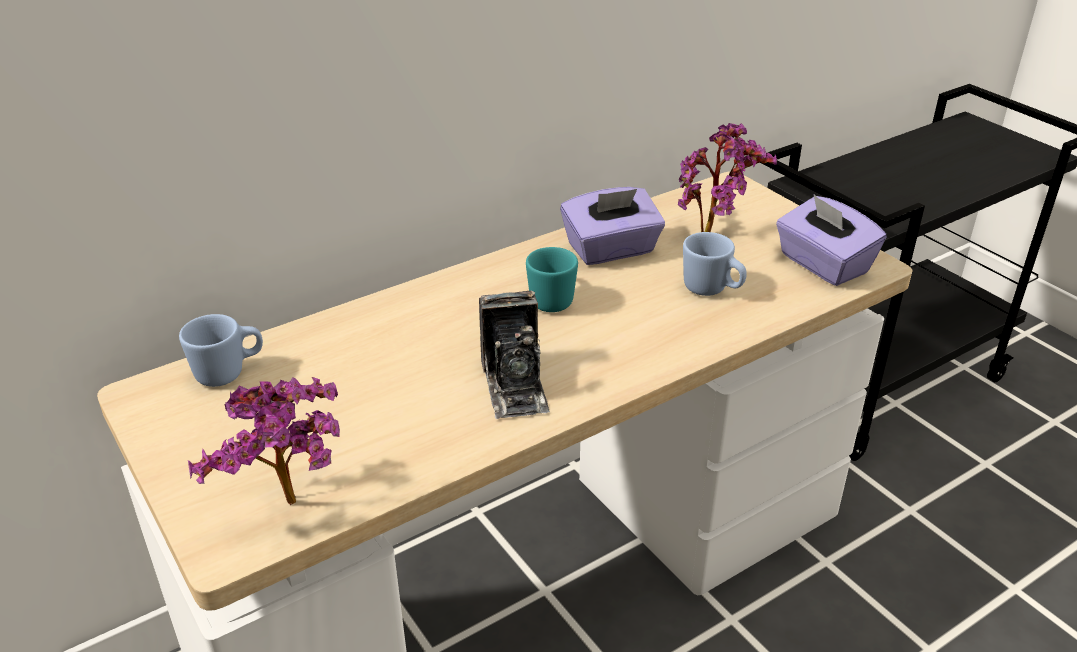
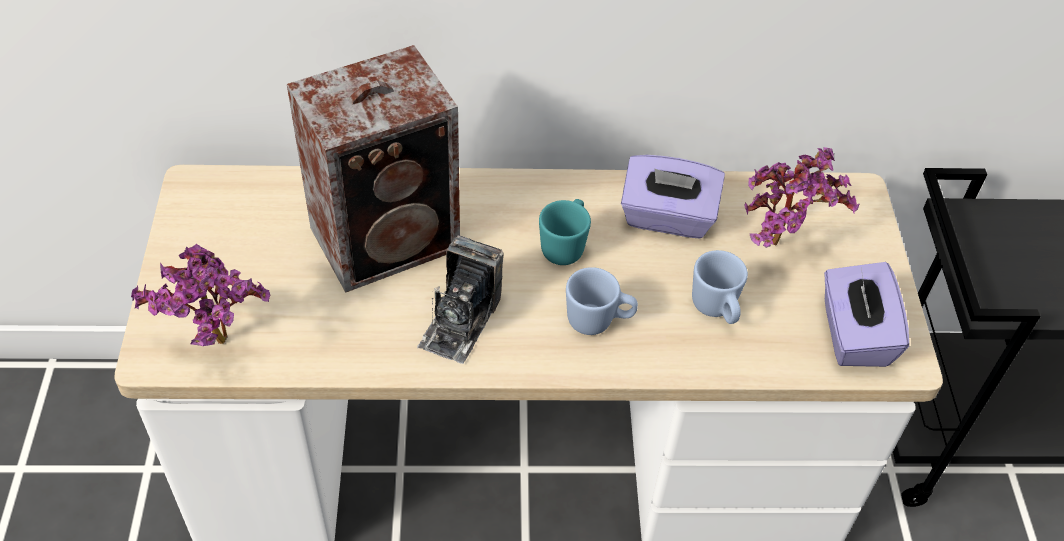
camera: 30 degrees right, 15 degrees up
blue mug [179,314,263,387] -> blue mug moved to [566,267,638,335]
none -> speaker [287,45,460,293]

